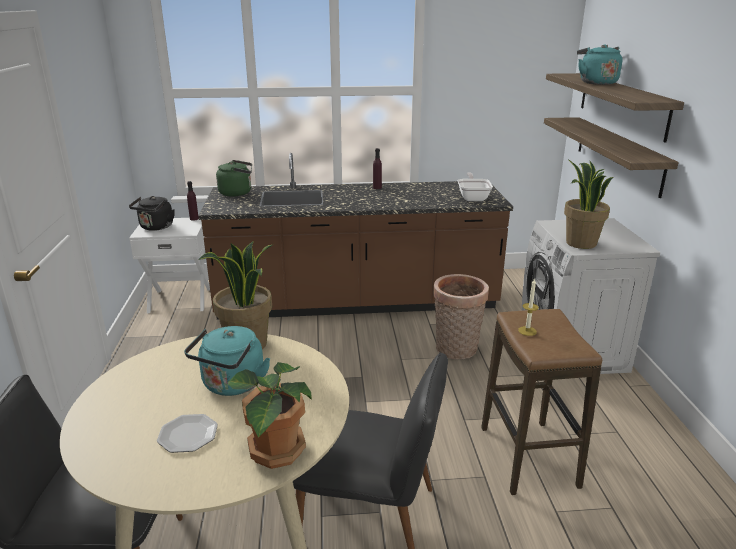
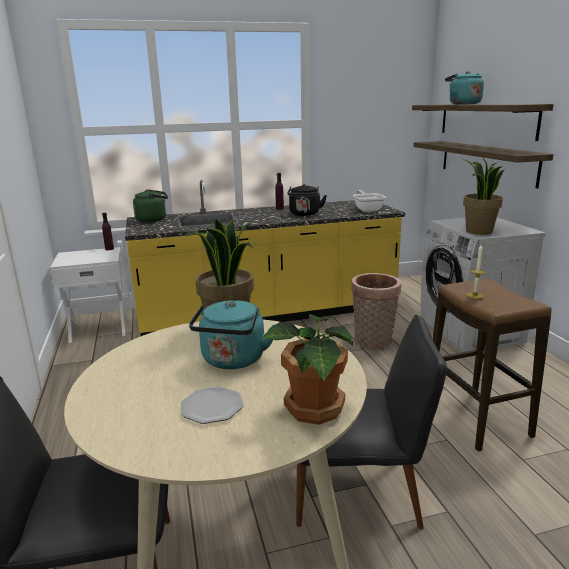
camera: 10 degrees left, 5 degrees down
black kettle [129,196,174,231] -> black kettle moved to [287,184,327,216]
brown counter [198,153,513,320] -> yellow counter [125,180,405,336]

